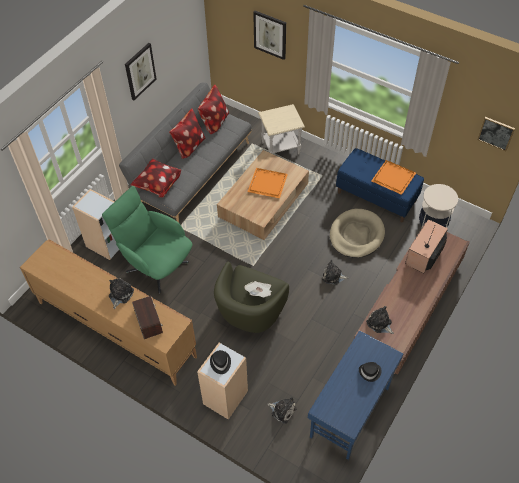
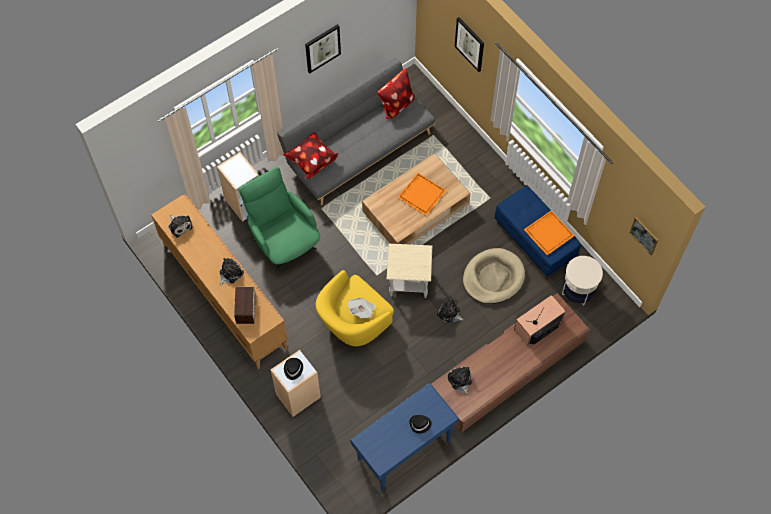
camera: 20 degrees right, 10 degrees up
pillow [169,108,205,159] -> none
green armchair [214,262,289,333] -> yellow armchair [316,270,394,346]
beige side table [258,104,305,154] -> beige side table moved to [387,244,432,298]
plush toy [267,397,297,424] -> plush toy moved to [168,215,193,238]

